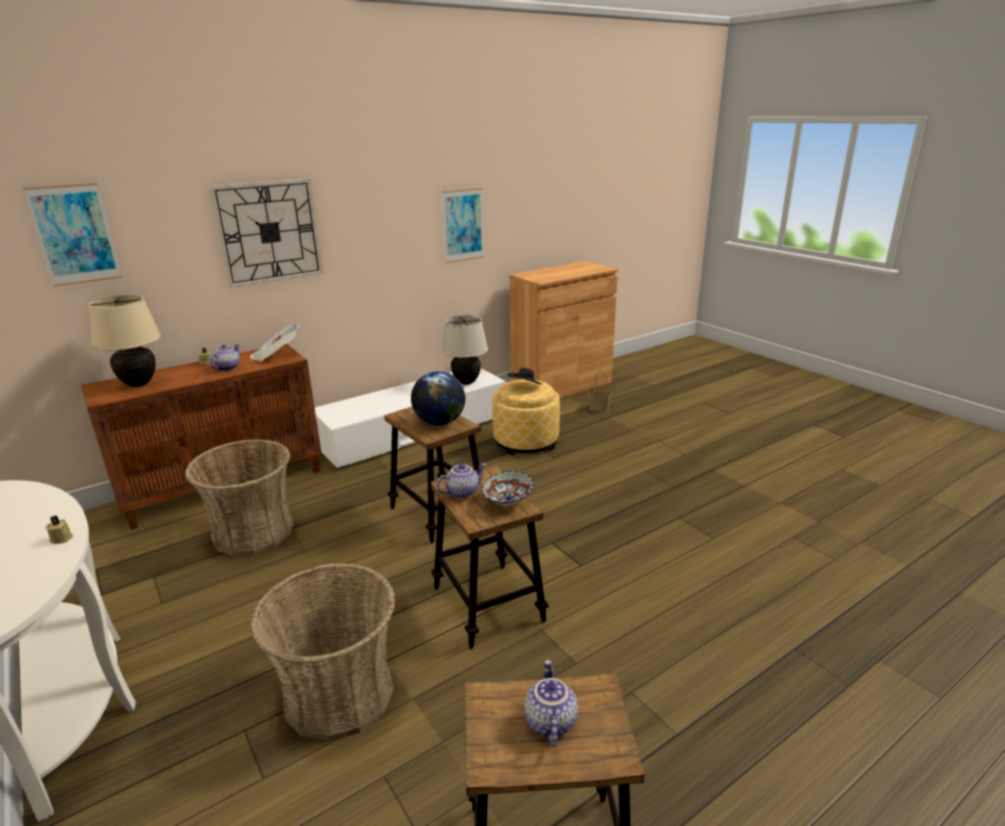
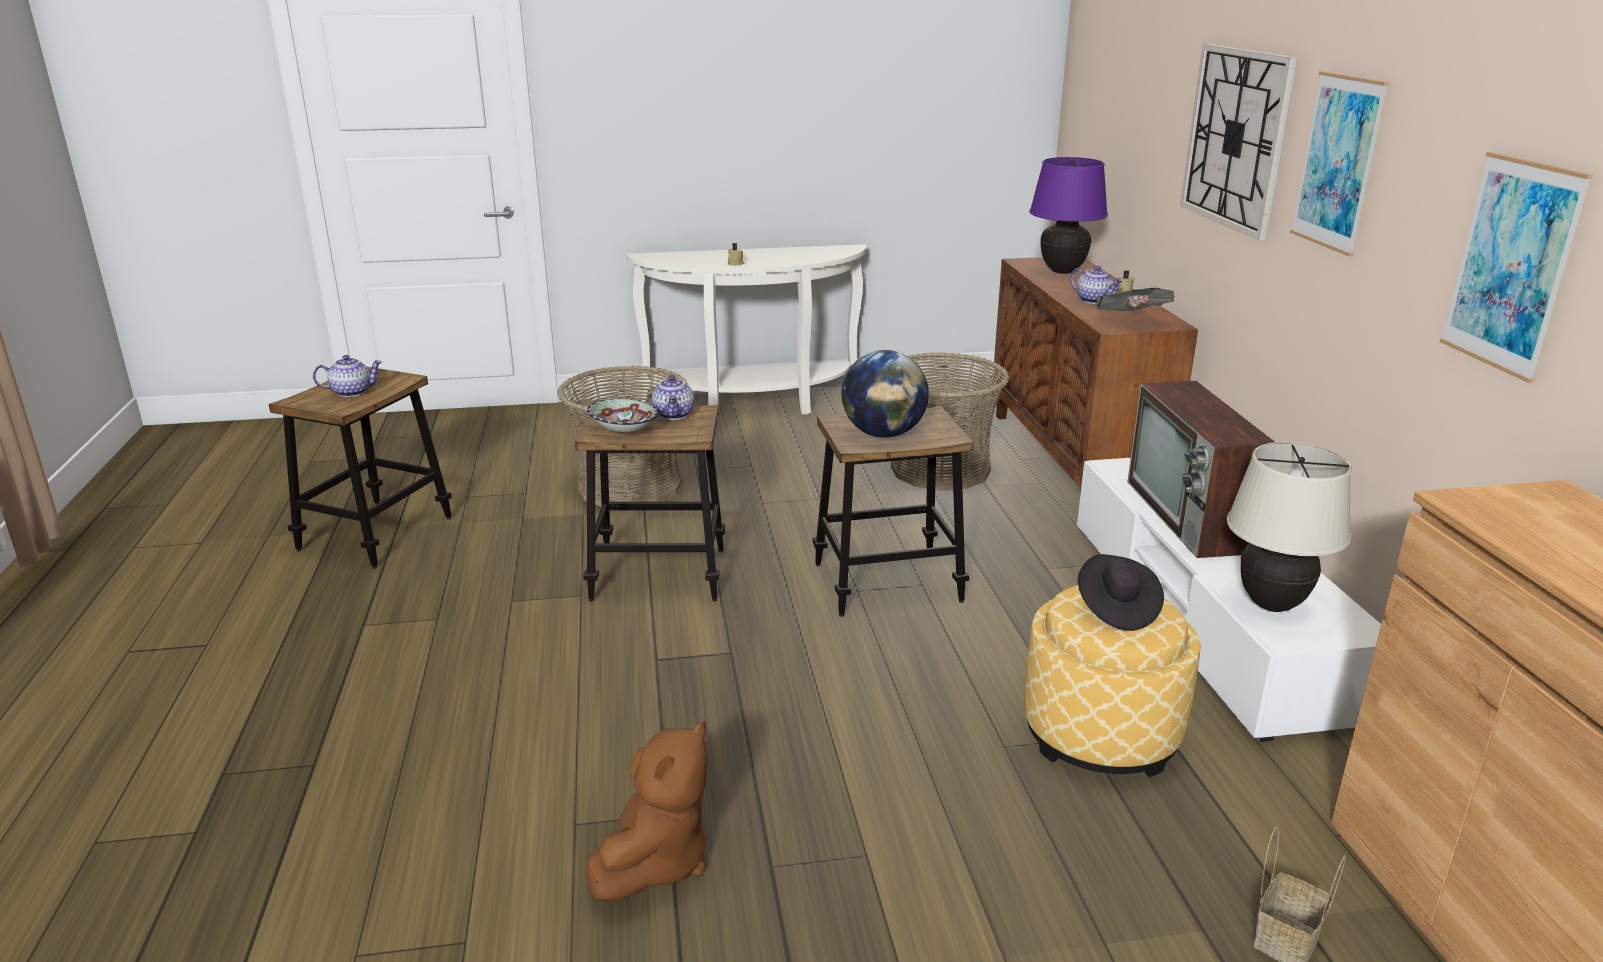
camera: 115 degrees right, 0 degrees up
picture [23,183,122,287] -> picture moved to [1290,71,1389,257]
beige table lamp [88,295,161,387] -> purple table lamp [1029,157,1108,274]
teapot [524,660,578,747] -> teapot turned 45 degrees counterclockwise [313,355,382,397]
none -> brown plush toy [586,721,708,901]
none -> television [1127,381,1275,558]

